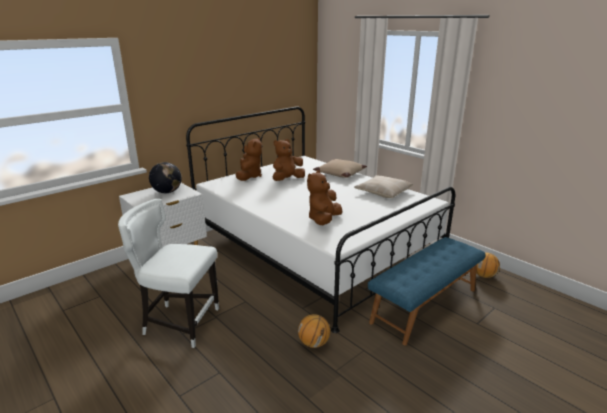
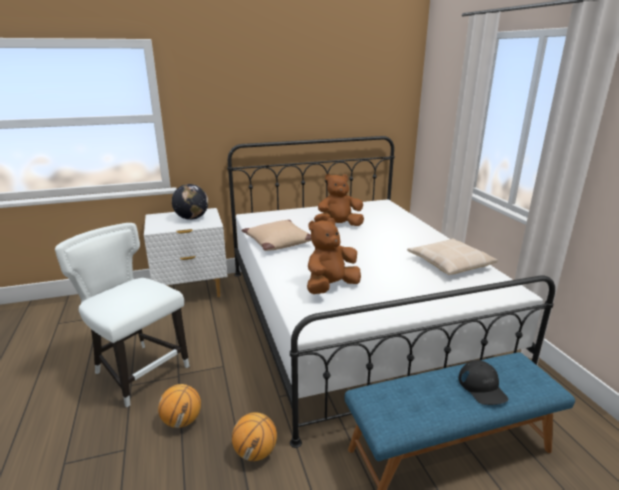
camera: 25 degrees right, 0 degrees up
brown plush toy [236,138,262,181] -> none
beige pillow [313,159,367,178] -> beige pillow moved to [241,220,312,251]
basketball [476,252,500,278] -> basketball moved to [158,384,201,428]
none -> black cap [459,360,509,405]

